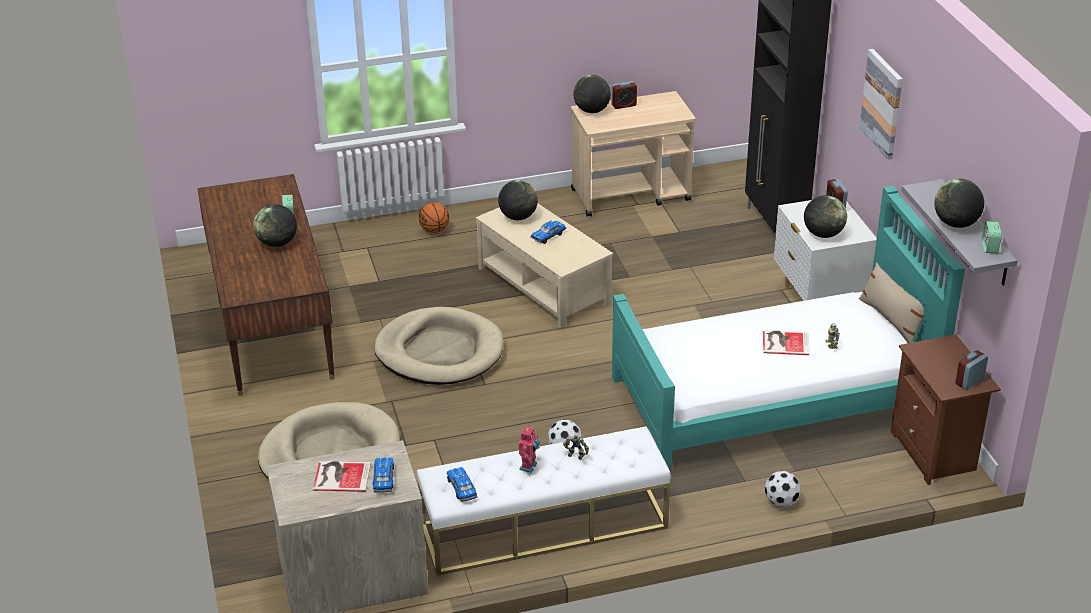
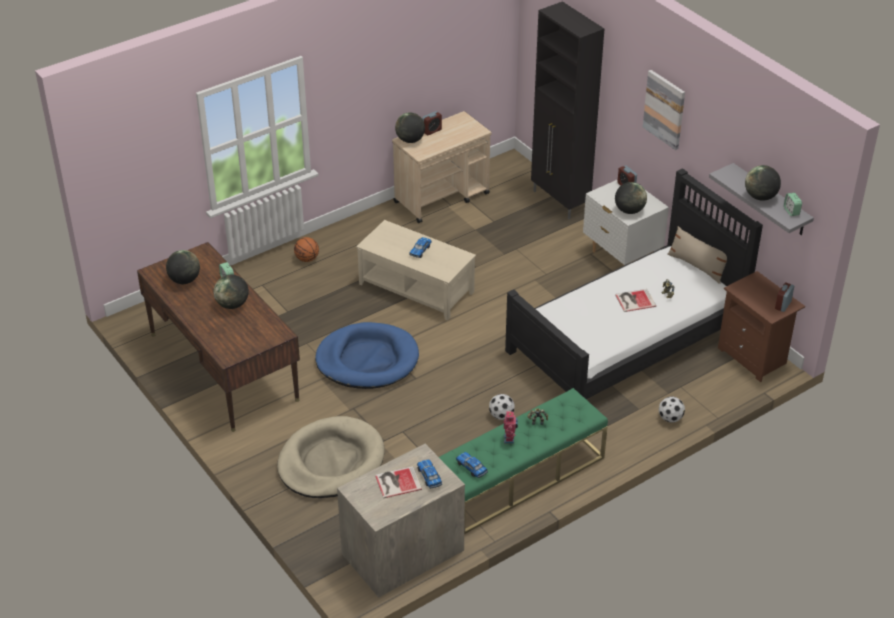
camera: 20 degrees left, 5 degrees up
beige dog bed [374,307,503,385] -> blue dog bed [315,322,419,389]
white bench [417,426,671,576] -> green bench [439,388,608,534]
globe [498,180,538,220] -> globe moved to [166,250,200,284]
turquoise bed [612,186,965,470] -> black bed [505,168,763,399]

